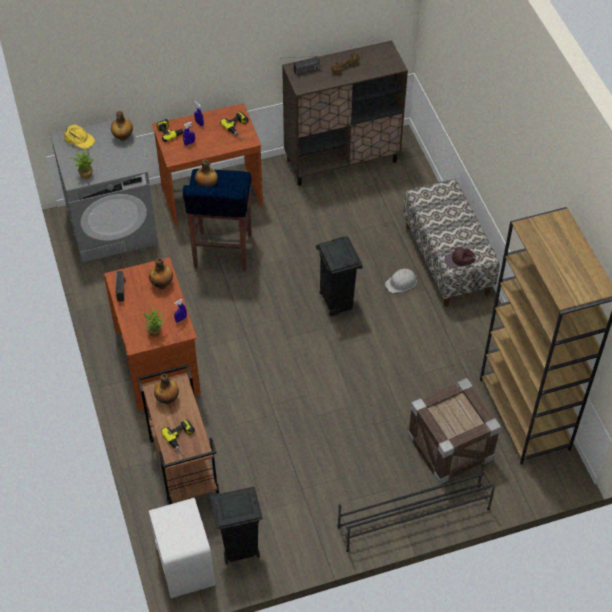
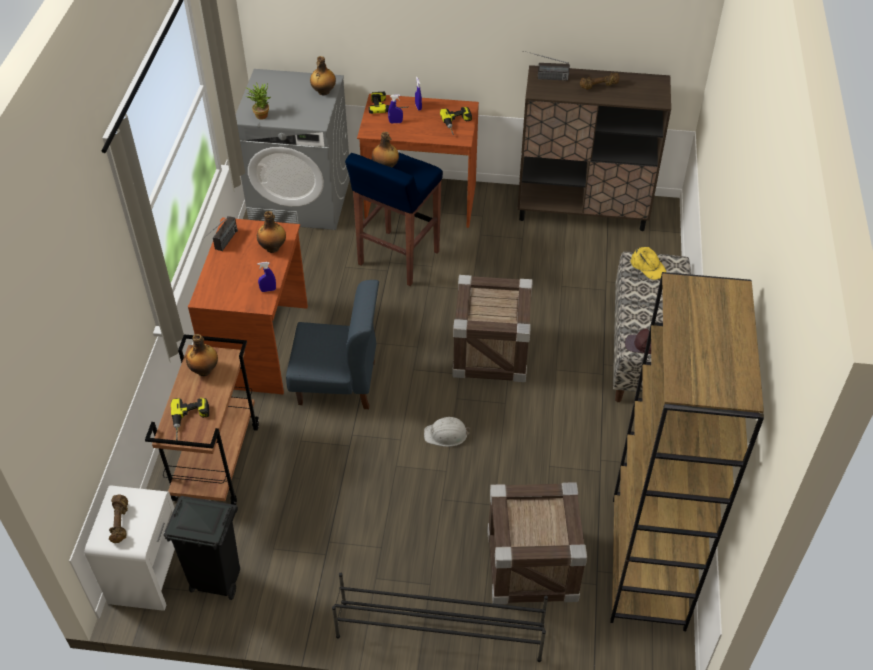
camera: 25 degrees right, 5 degrees down
yellow cap [64,125,95,149] -> yellow cap moved to [630,247,666,280]
potted plant [143,305,166,337] -> none
black trash can [316,236,363,317] -> crate [452,275,533,382]
white hard hat [385,269,417,293] -> white hard hat moved to [424,417,470,447]
none -> brown dumbbell [109,495,128,543]
none -> blue chair [286,280,379,409]

